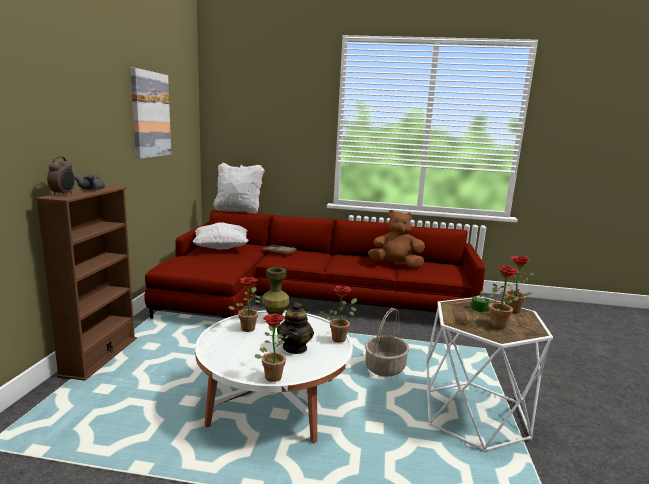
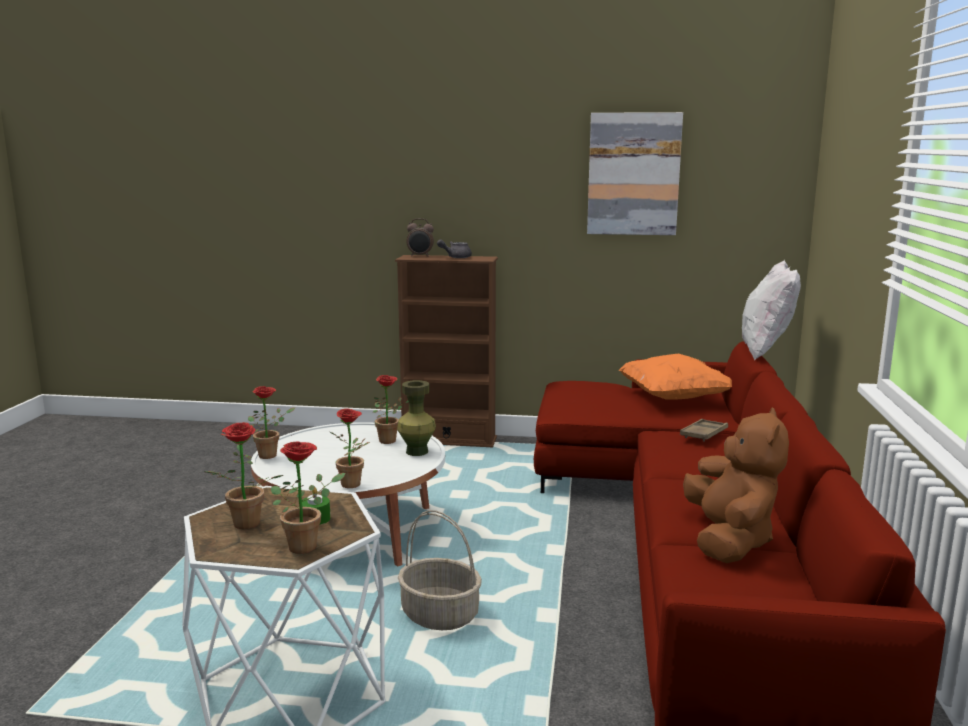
camera: 90 degrees right, 0 degrees up
white pillow [192,222,249,250] -> orange pillow [619,354,732,400]
teapot [277,302,314,354] -> none

